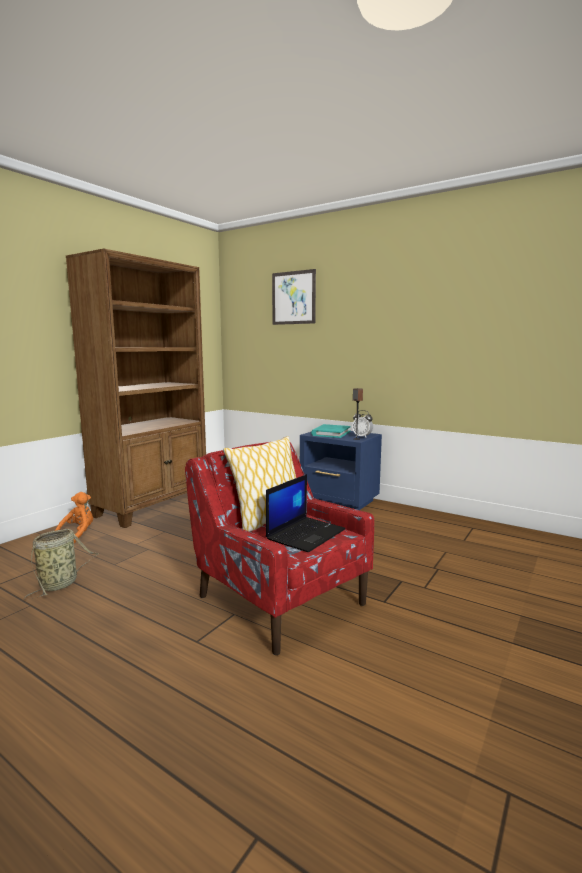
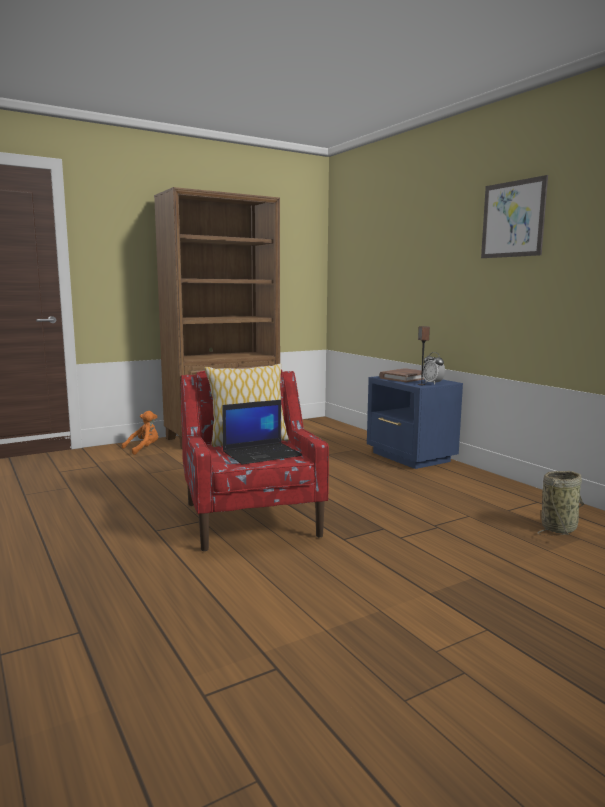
camera: 25 degrees right, 0 degrees up
basket [24,529,99,599] -> basket moved to [537,471,584,536]
picture [272,269,316,325] -> picture moved to [481,175,548,258]
turquoise book [311,424,351,438] -> brown book [379,368,425,382]

